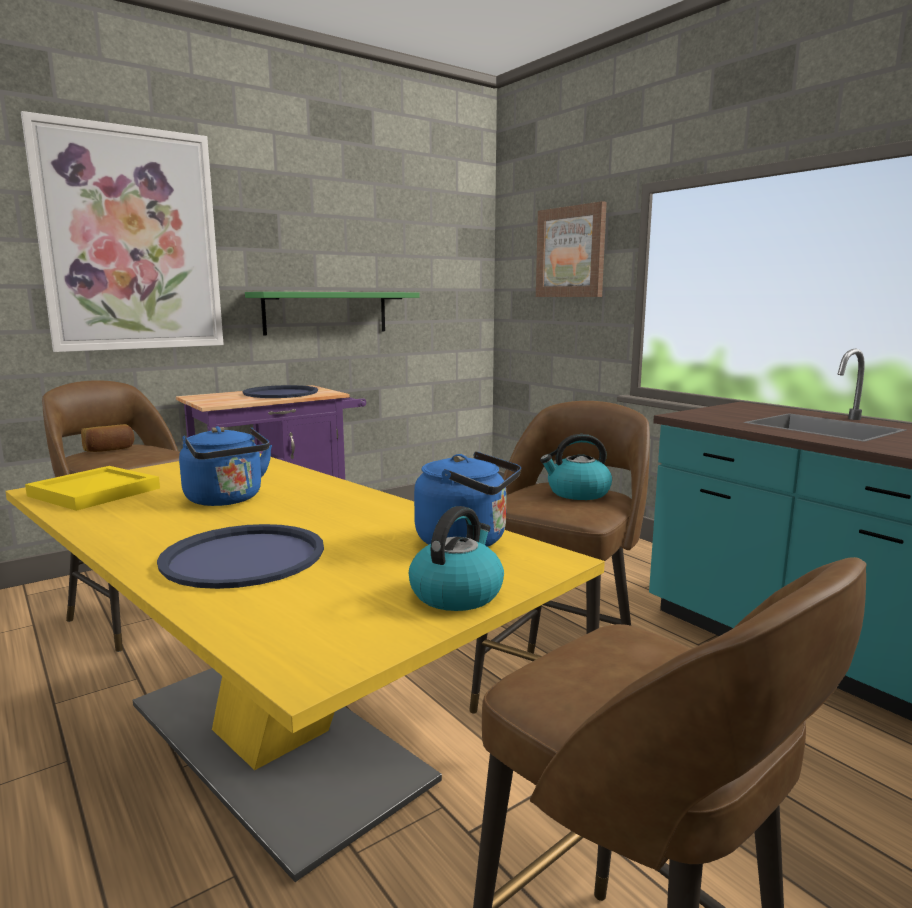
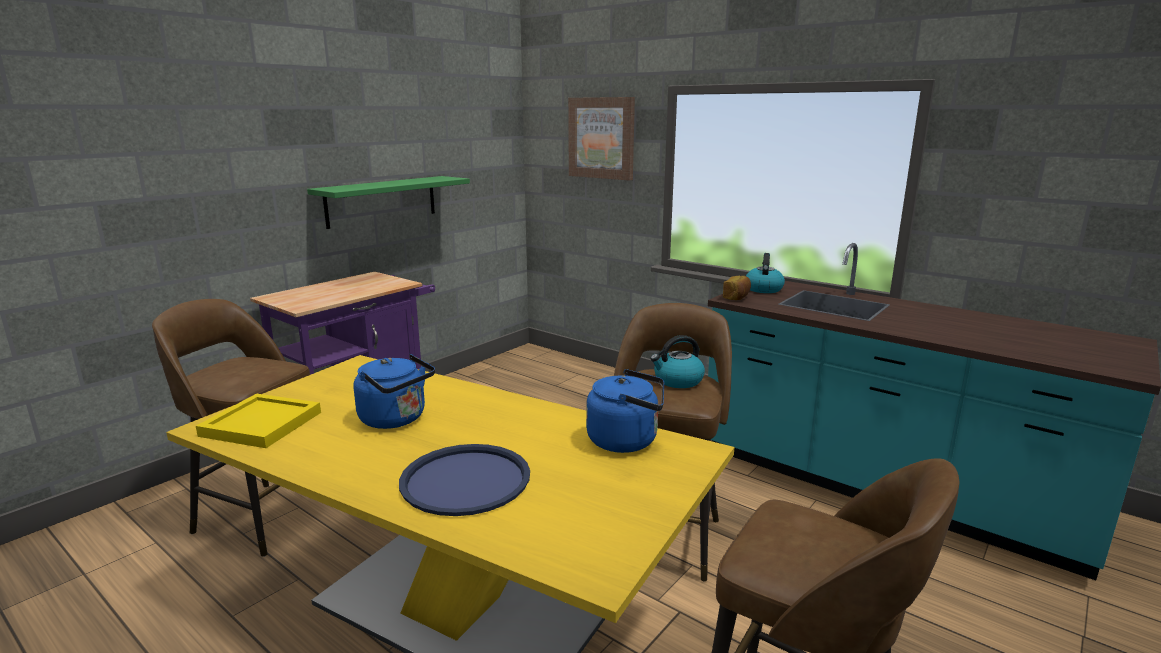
camera: 15 degrees left, 5 degrees up
picture [21,111,224,352] -> none
bread [81,424,135,452] -> bread moved to [723,276,751,300]
blue tray [242,385,318,398] -> none
kettle [409,506,504,611] -> kettle moved to [746,253,785,293]

